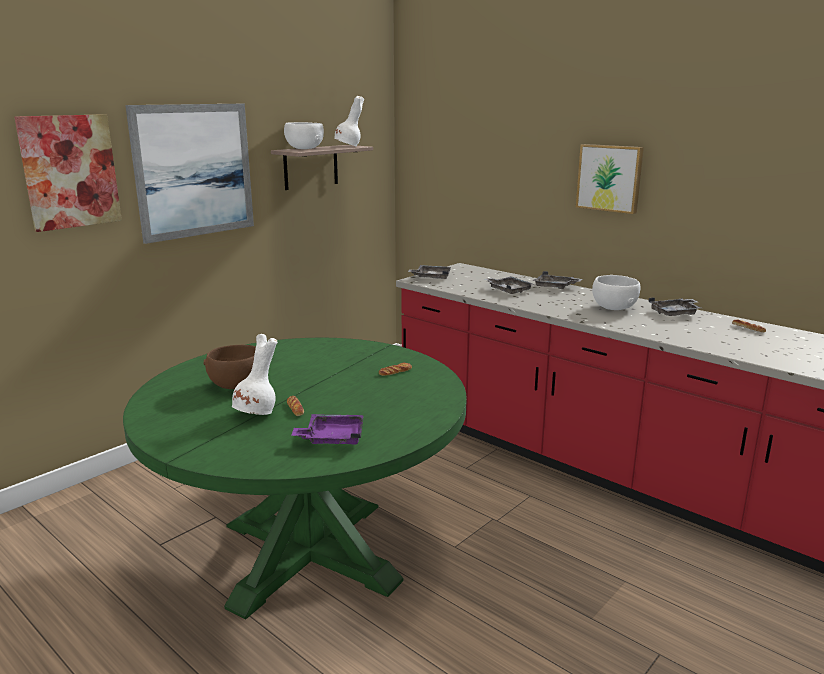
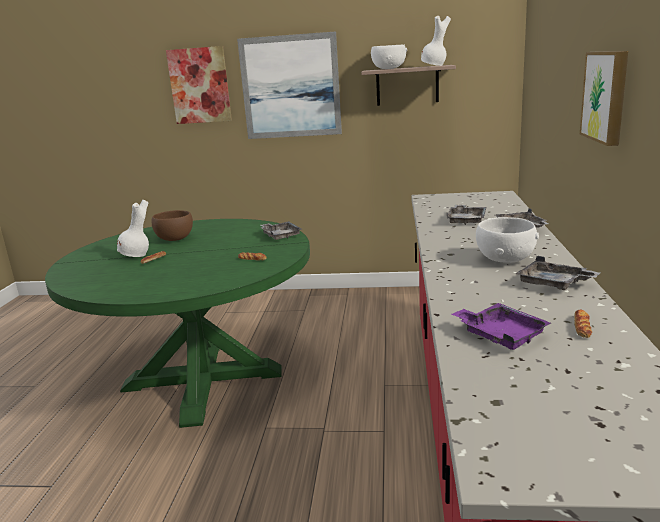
camera: 55 degrees right, 0 degrees up
purple tray [291,414,364,444] -> purple tray moved to [452,303,551,350]
grey tray [408,265,451,279] -> grey tray moved to [261,221,302,240]

